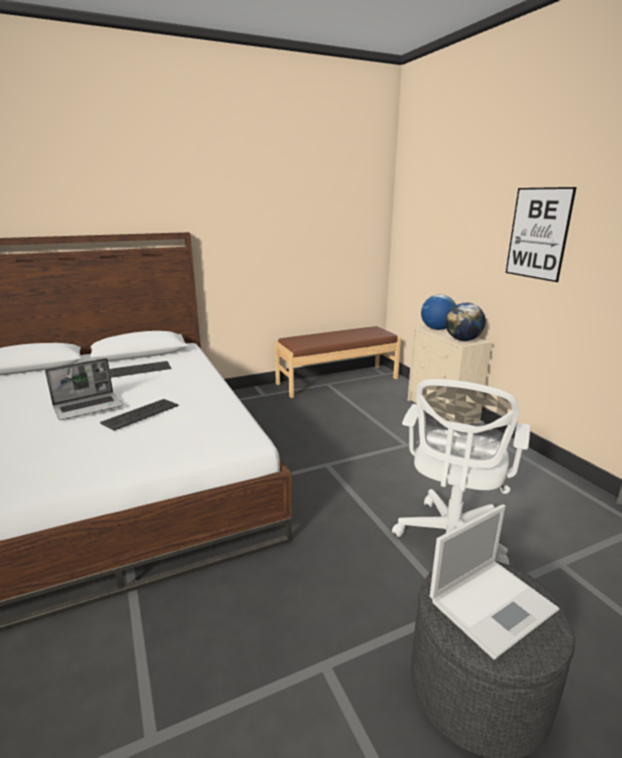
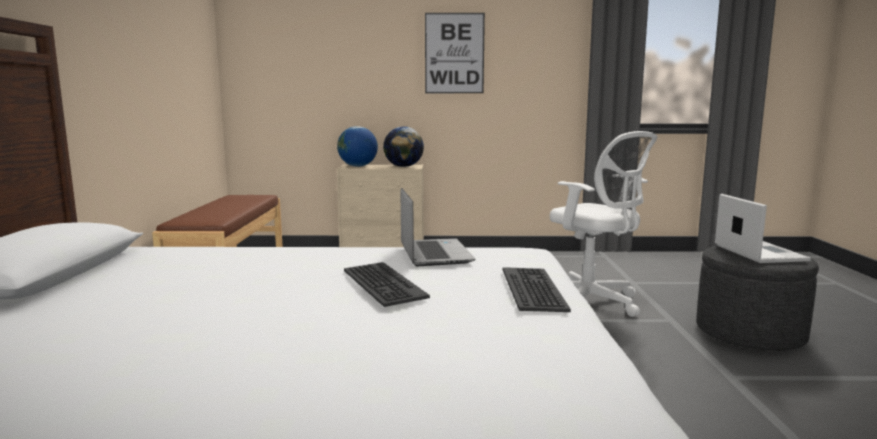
camera: 65 degrees left, 10 degrees down
laptop [45,358,123,420] -> laptop moved to [401,188,475,266]
keyboard [109,361,171,378] -> keyboard moved to [502,267,571,312]

